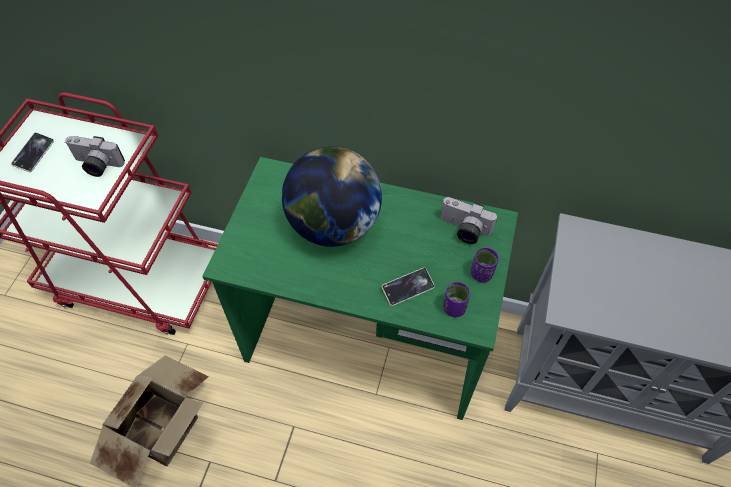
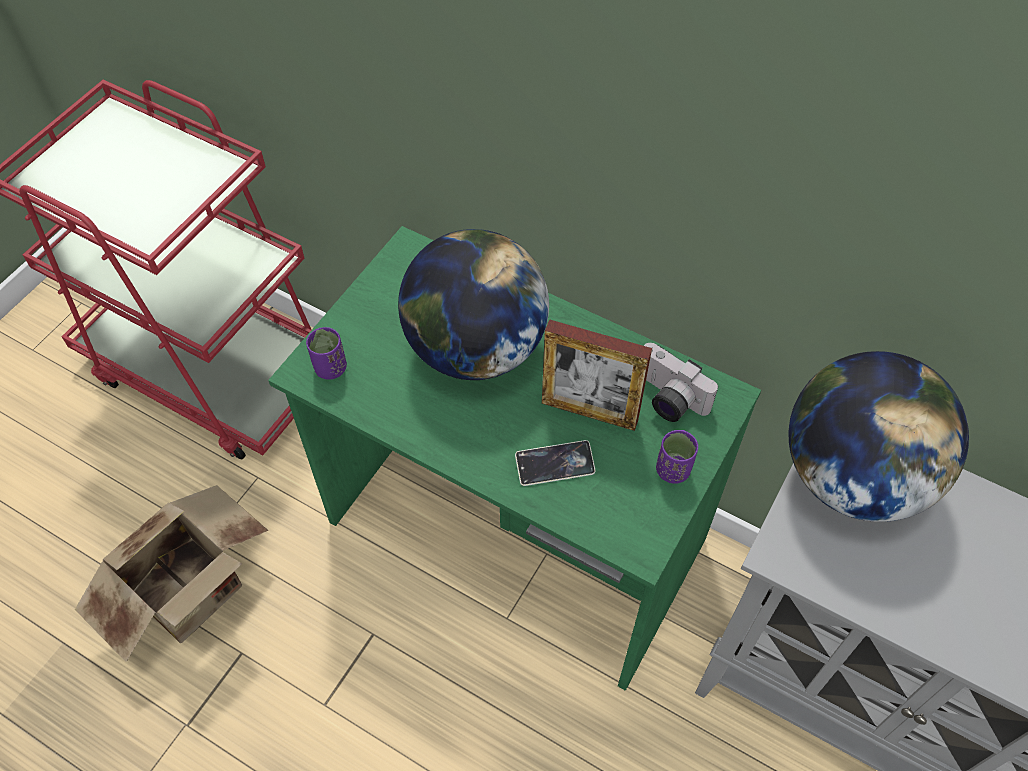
camera: 15 degrees right, 0 degrees up
phone [11,133,54,172] -> none
camera [65,136,125,177] -> none
purple cup [443,282,470,317] -> purple cup moved to [306,327,347,379]
none -> picture frame [542,319,652,431]
none -> globe [788,351,969,522]

